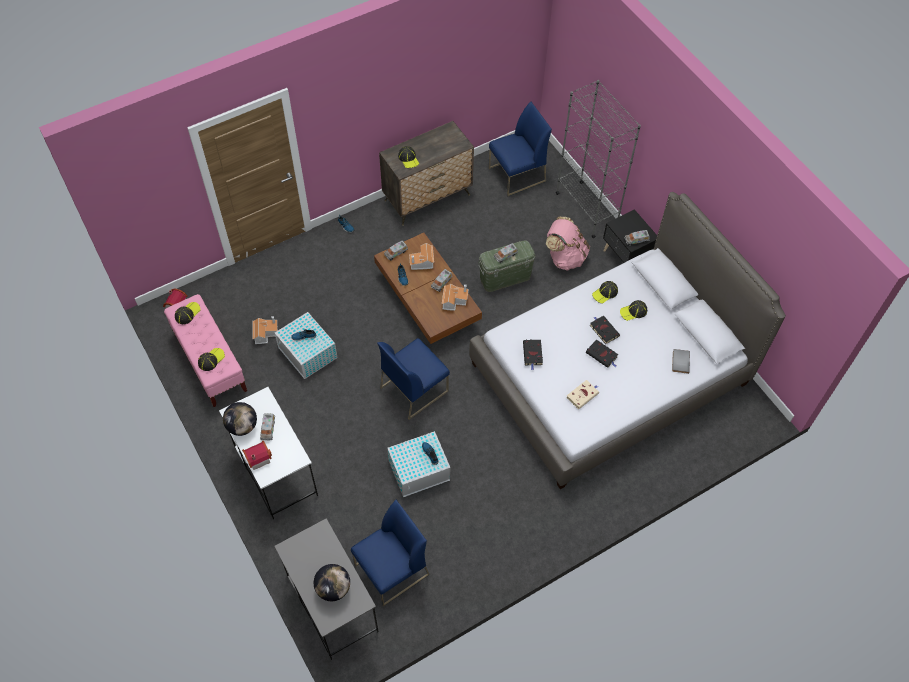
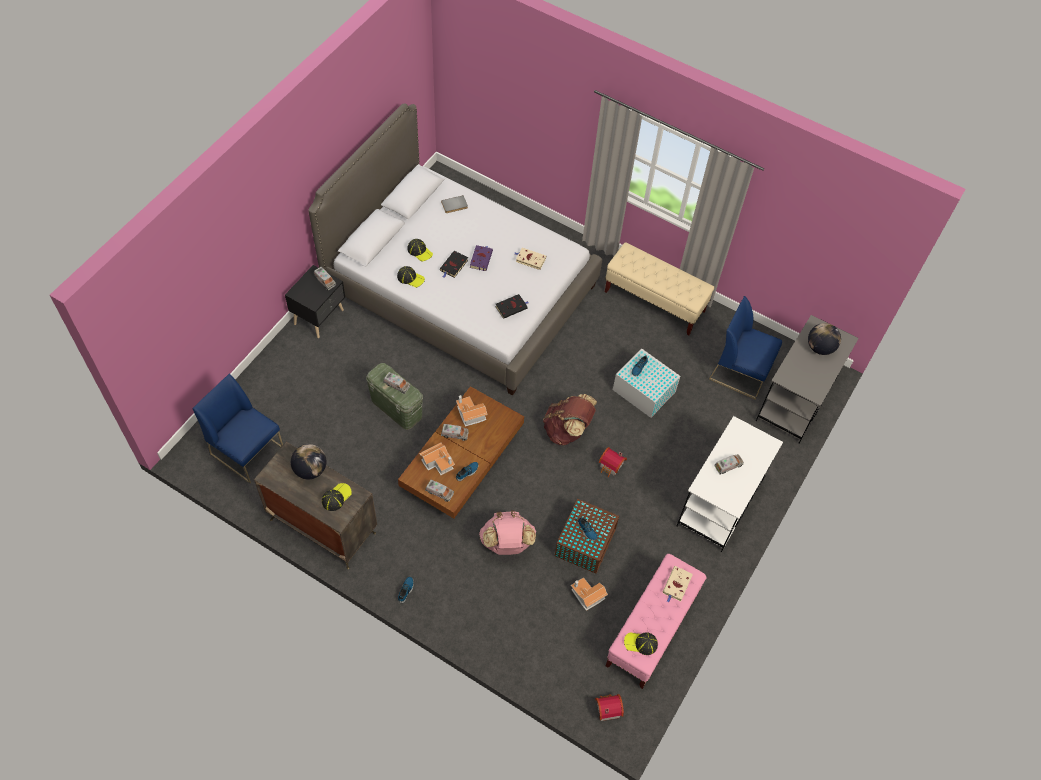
camera: 120 degrees left, 0 degrees up
cap [198,348,225,371] -> beige book [662,566,693,602]
globe [223,402,257,436] -> globe moved to [291,444,327,479]
toy house [242,441,272,470] -> toy house moved to [599,447,627,477]
white storage box [275,312,338,379] -> brown storage box [555,499,619,573]
blue chair [377,338,450,420] -> brown backpack [543,394,597,445]
pink backpack [546,217,590,271] -> pink backpack moved to [479,510,536,555]
grey bookcase [556,80,641,238] -> none
black book [586,339,618,368] -> purple book [470,245,493,271]
none -> beige bench [605,242,714,335]

